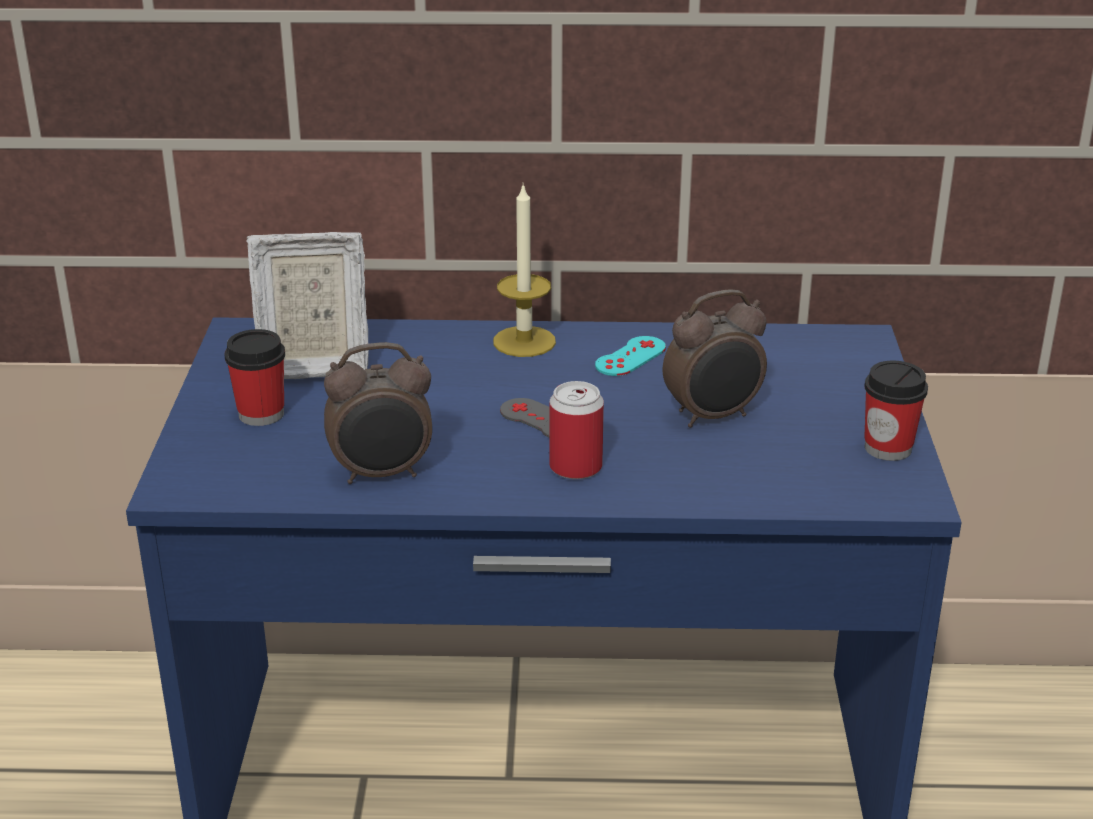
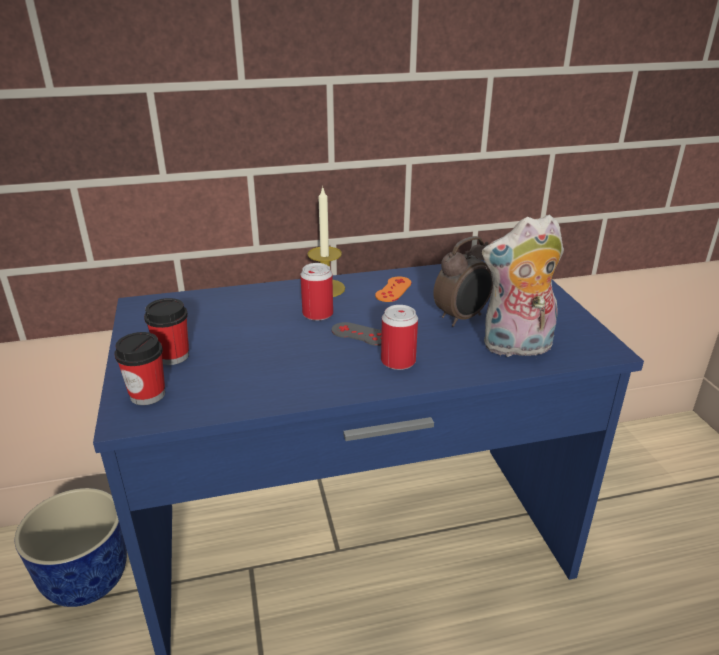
camera: 15 degrees left, 0 degrees up
picture frame [246,232,368,379] -> none
alarm clock [324,342,432,484] -> none
turquoise game controller [595,336,666,376] -> orange game controller [375,277,412,302]
cup [864,361,928,461] -> cup moved to [114,332,165,405]
none -> planter [15,488,127,607]
none -> can [300,263,333,321]
none -> plush toy [482,214,564,357]

